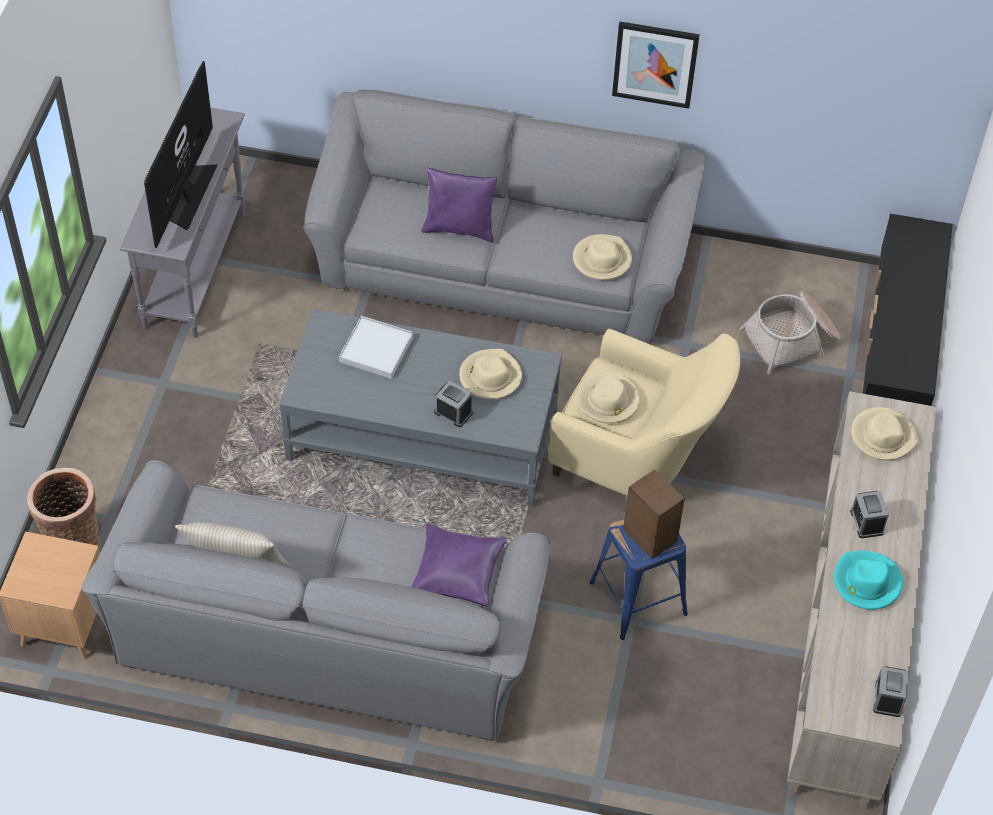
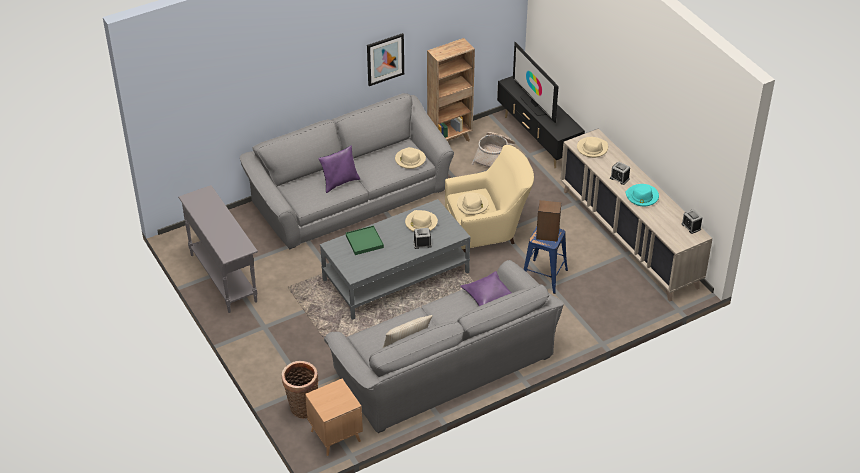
camera: 40 degrees left, 10 degrees down
television [144,61,217,248] -> television moved to [513,42,559,123]
white tray [339,316,413,379] -> green tray [346,226,384,255]
none -> brown bookcase [427,38,475,141]

